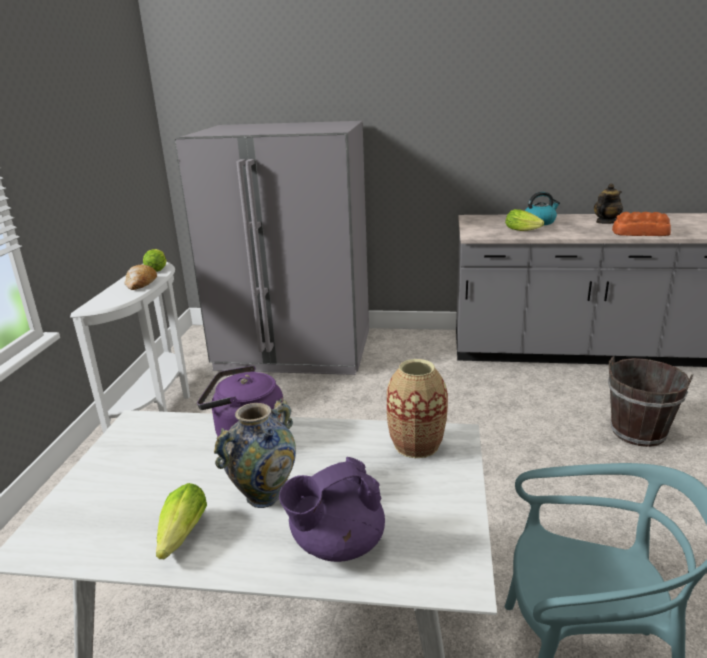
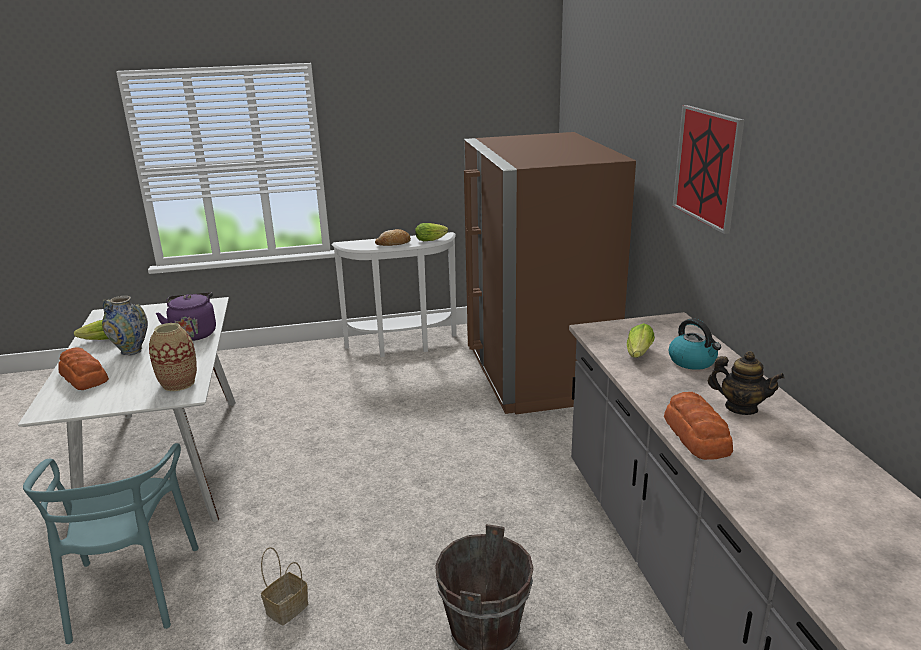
camera: 70 degrees right, 0 degrees up
grey fridge [174,121,369,375] -> brown fridge [464,132,636,414]
purple teapot [279,457,385,562] -> bread [58,348,109,390]
none -> basket [261,547,308,625]
none -> picture [673,105,744,234]

